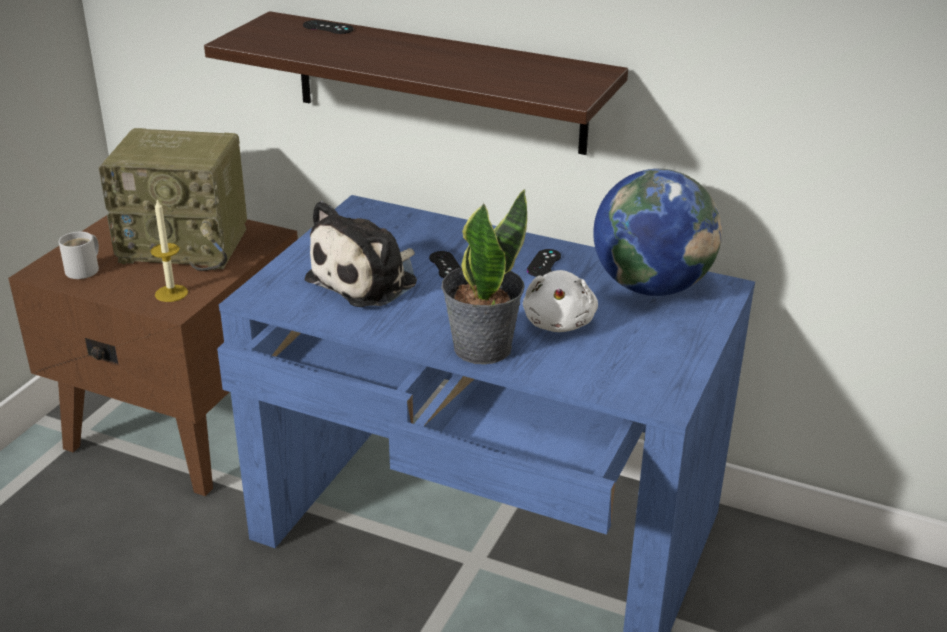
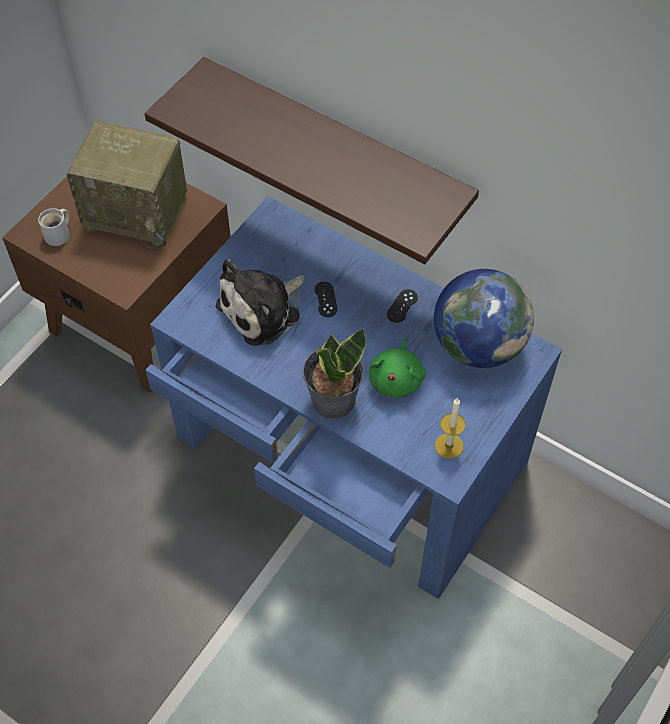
camera: 10 degrees right, 25 degrees up
candle [150,199,188,302] -> candle moved to [435,397,466,459]
black game controller [303,20,353,34] -> none
white plush toy [523,270,598,332] -> green plush toy [369,339,426,398]

